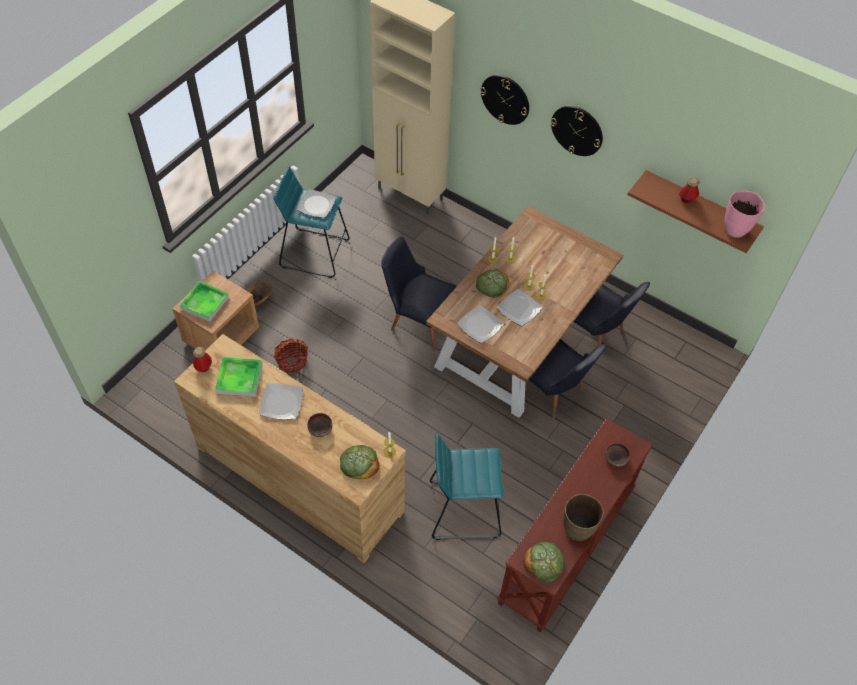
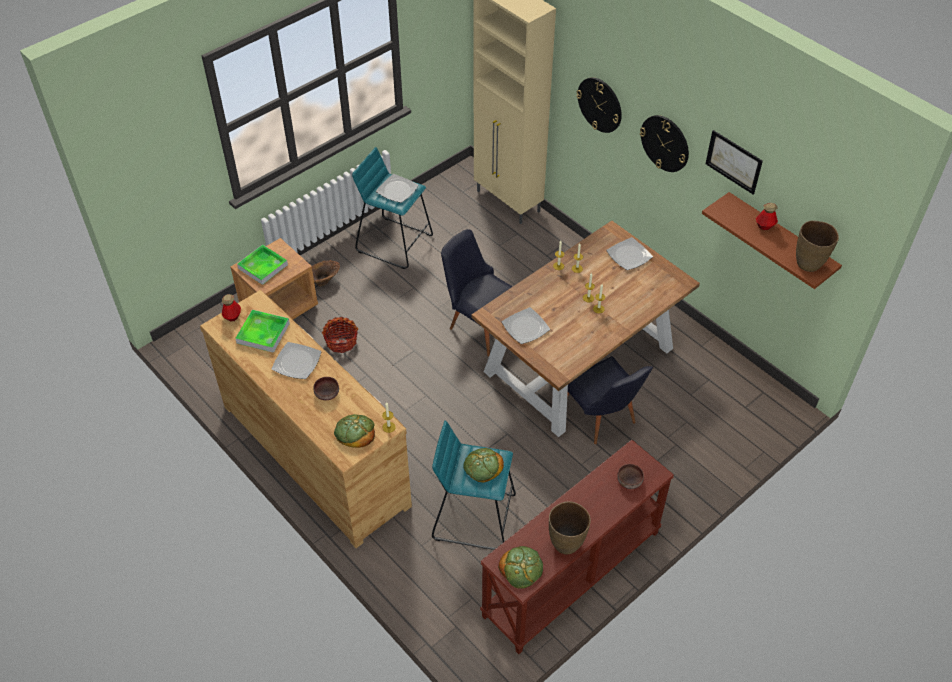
camera: 15 degrees right, 5 degrees down
bread [476,270,509,298] -> bread moved to [463,448,504,483]
plate [496,289,542,326] -> plate moved to [606,237,653,270]
black chair [574,282,650,359] -> none
pink vase [725,191,765,238] -> brown vase [796,220,839,272]
none -> picture [705,130,763,194]

